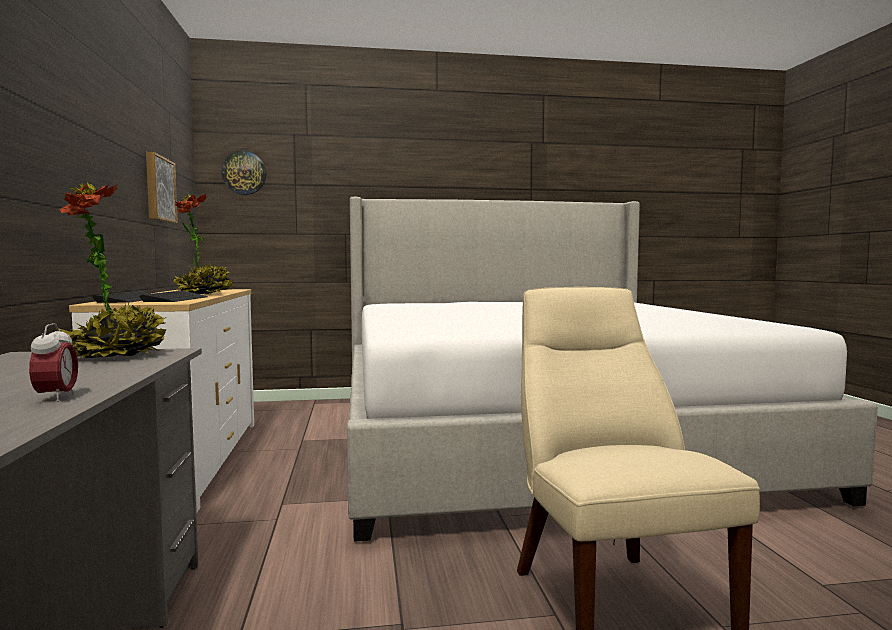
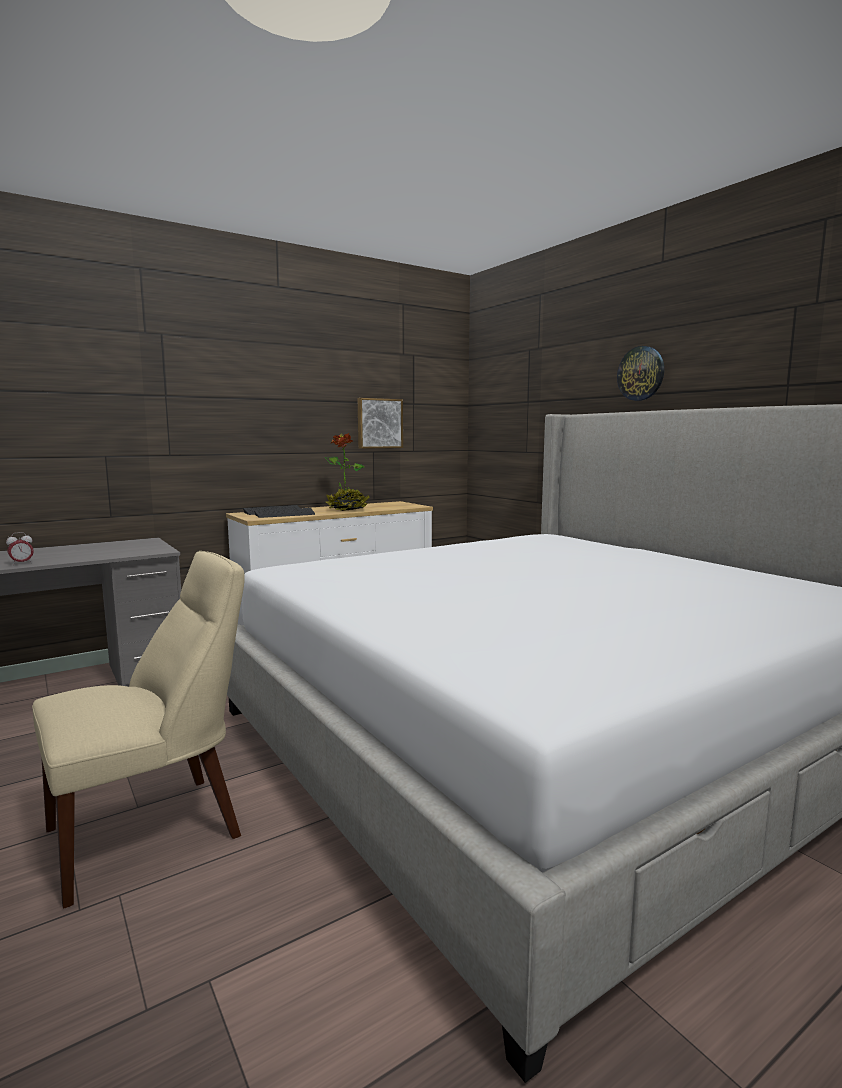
camera: 65 degrees right, 5 degrees up
potted plant [58,182,167,358] -> none
wall clock [221,151,267,195] -> wall clock moved to [617,346,664,401]

